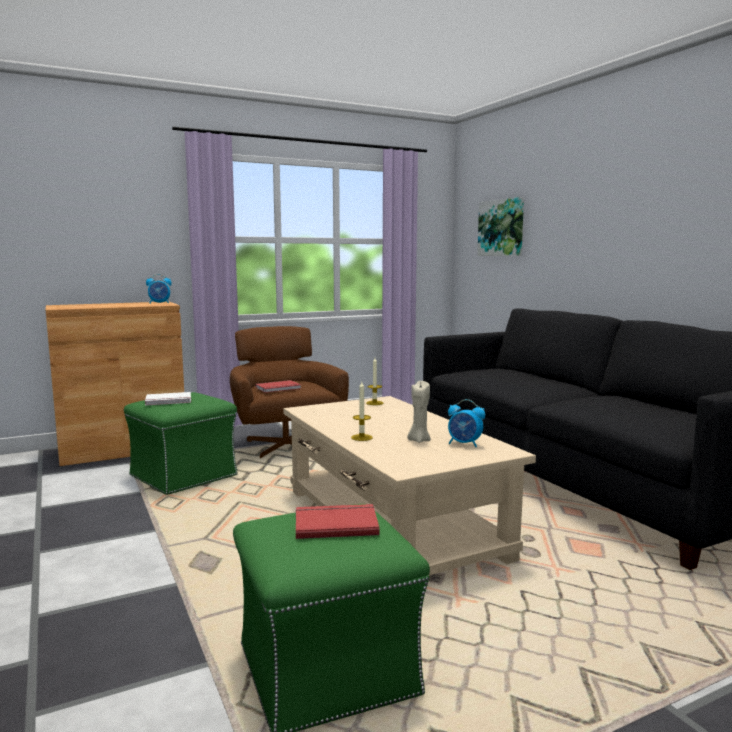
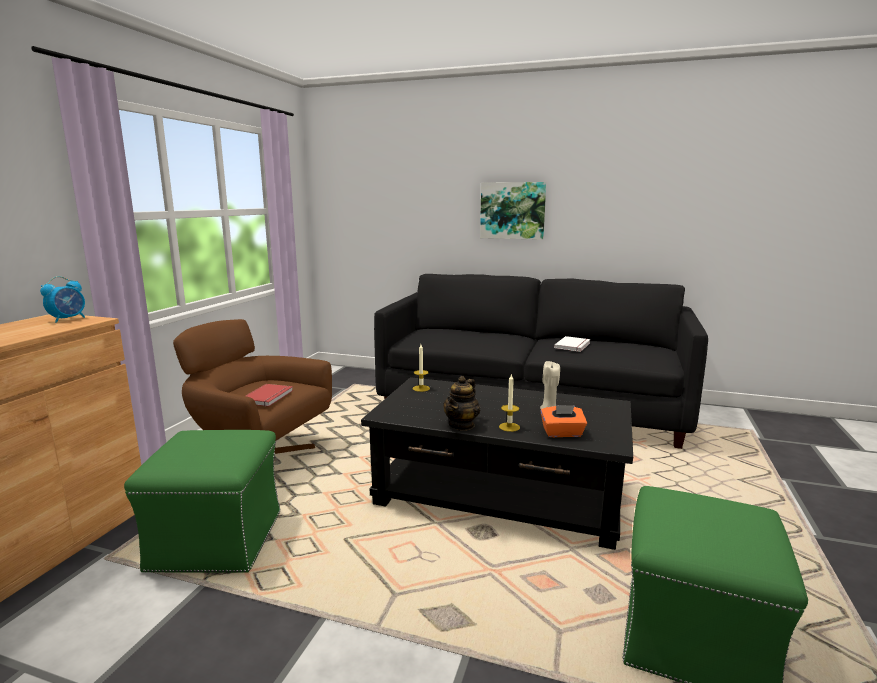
camera: 45 degrees left, 5 degrees up
white book [145,392,191,405] -> white book moved to [554,336,590,352]
beige coffee table [283,396,536,576] -> black coffee table [361,377,633,550]
red book [296,504,379,539] -> none
alarm clock [448,399,485,447] -> none
picture [477,197,524,256] -> picture moved to [480,182,546,240]
none -> teapot [443,376,480,431]
none -> orange tissue box [541,405,587,437]

